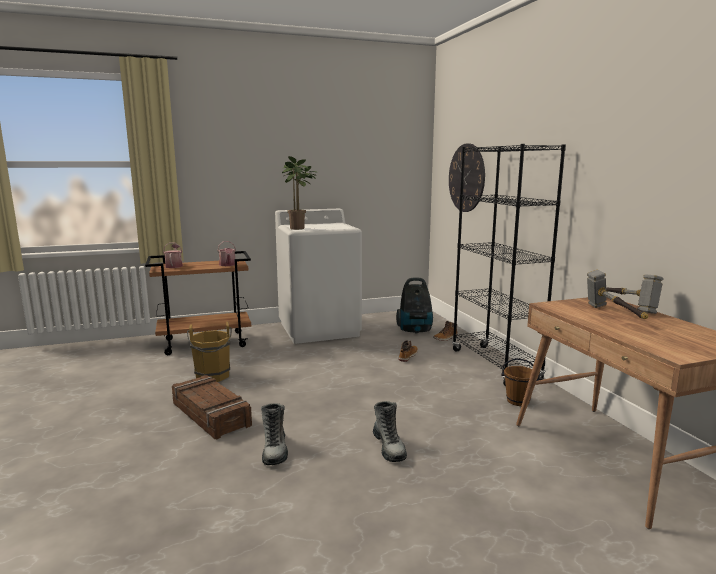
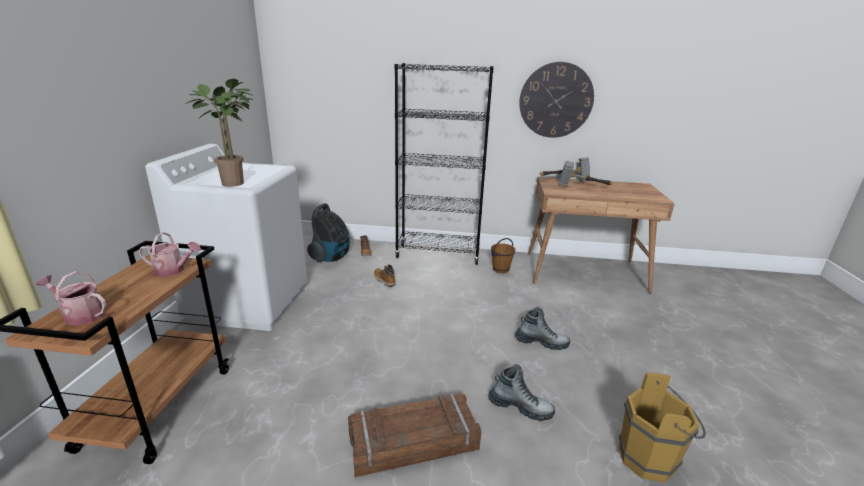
camera: 65 degrees left, 10 degrees up
brown bucket [187,321,232,382] -> brown bucket moved to [619,372,706,482]
wall clock [449,143,485,212] -> wall clock moved to [519,62,594,138]

